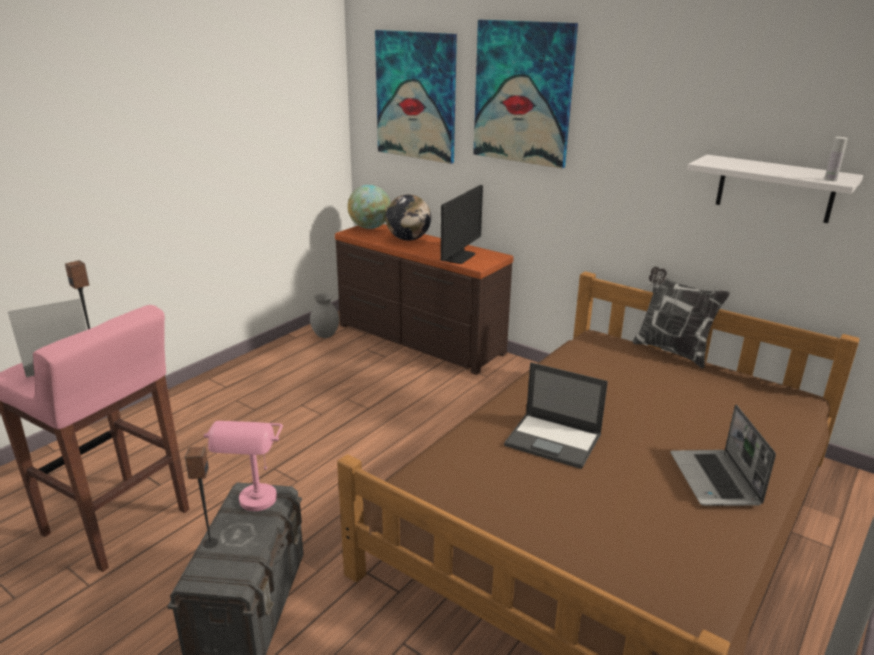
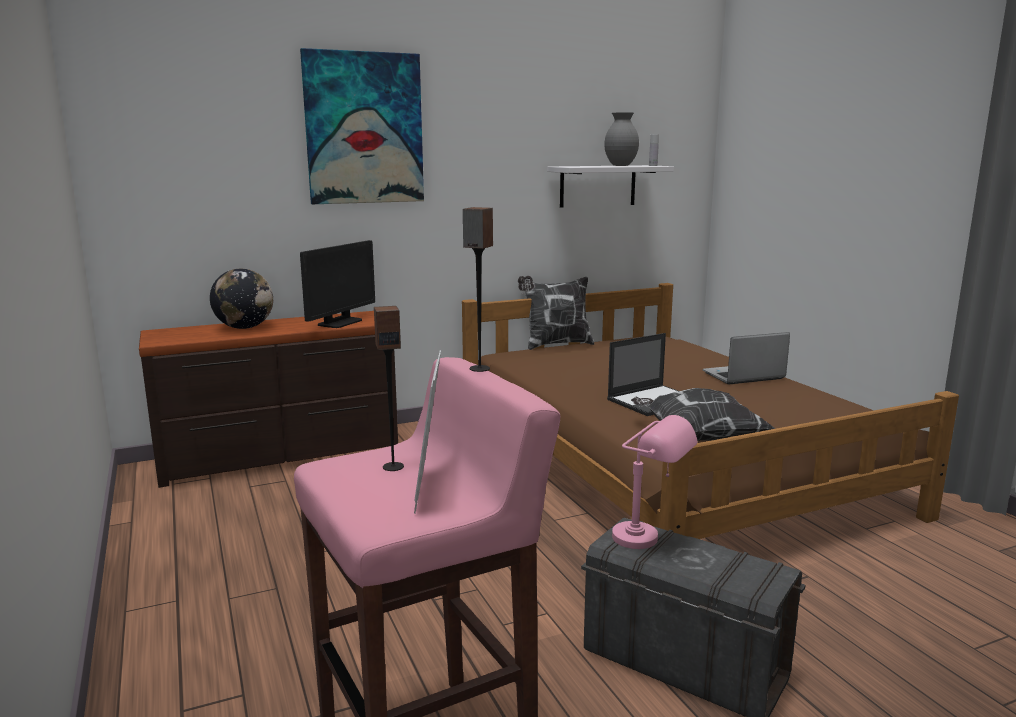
camera: 60 degrees left, 10 degrees down
speaker [185,447,218,548] -> speaker moved to [463,207,493,372]
grey vase [310,293,339,338] -> grey vase moved to [604,112,639,166]
globe [348,185,391,229] -> none
picture [375,30,457,164] -> none
monitor [440,185,483,264] -> monitor turned 60 degrees clockwise [300,240,375,328]
laptop [671,405,776,506] -> laptop turned 135 degrees clockwise [703,332,790,384]
none -> pillow [631,388,776,441]

